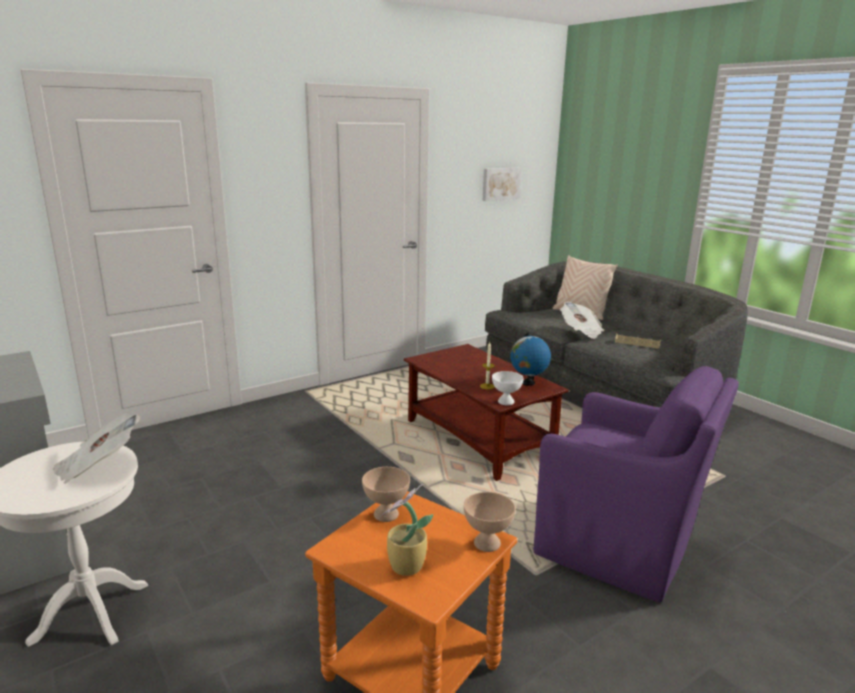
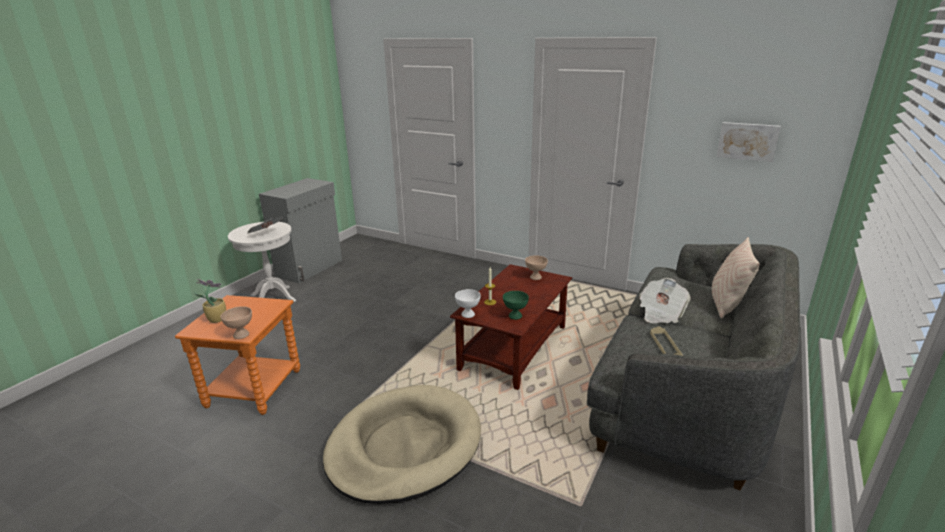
camera: 65 degrees right, 5 degrees up
beige bowl [362,467,410,522] -> beige bowl moved to [525,255,548,280]
globe [510,332,551,386] -> green bowl [503,291,529,320]
purple armchair [534,366,739,602] -> beige dog bed [323,385,481,504]

